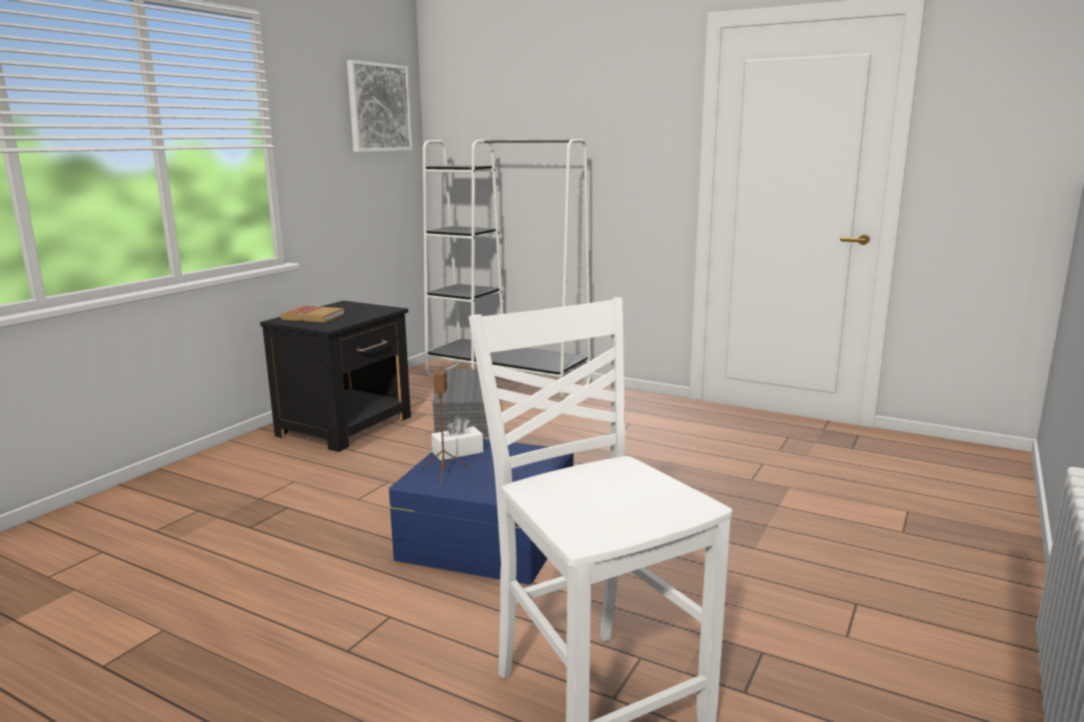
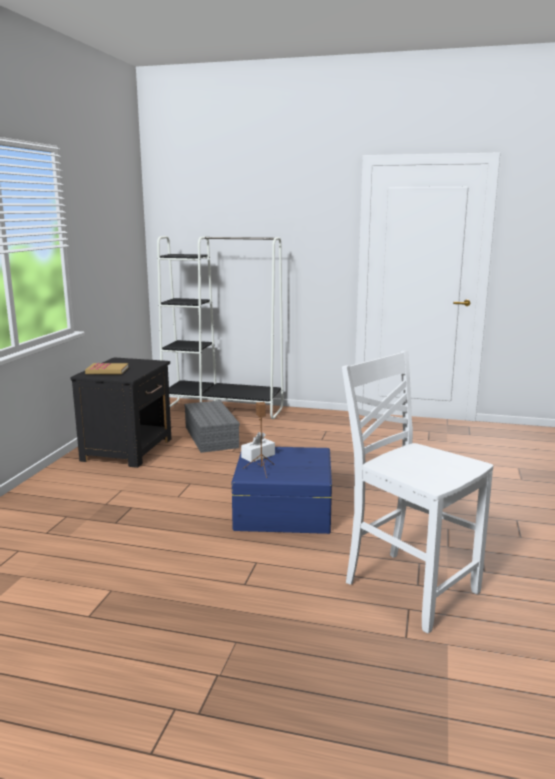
camera: 15 degrees left, 0 degrees up
picture [347,60,412,152] -> none

